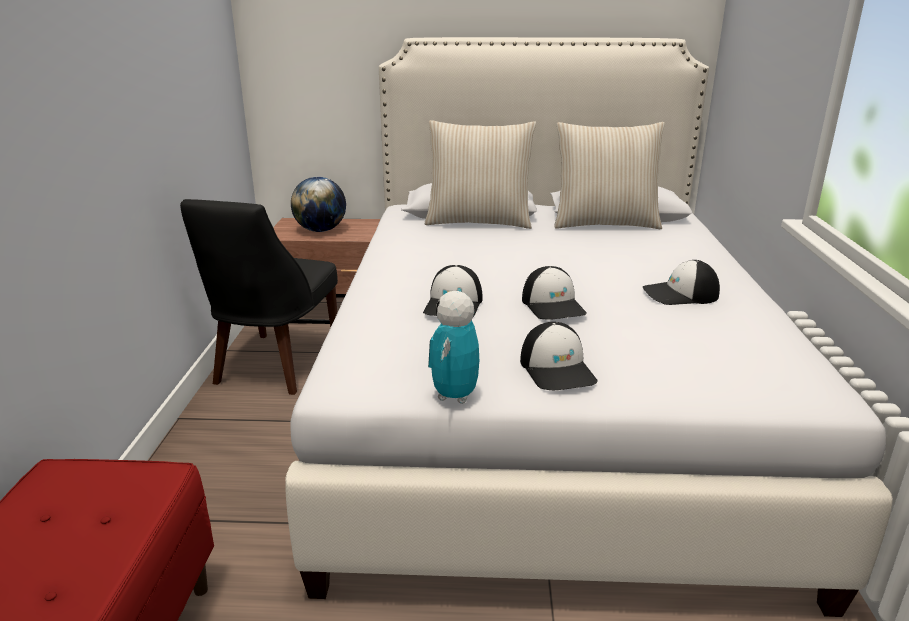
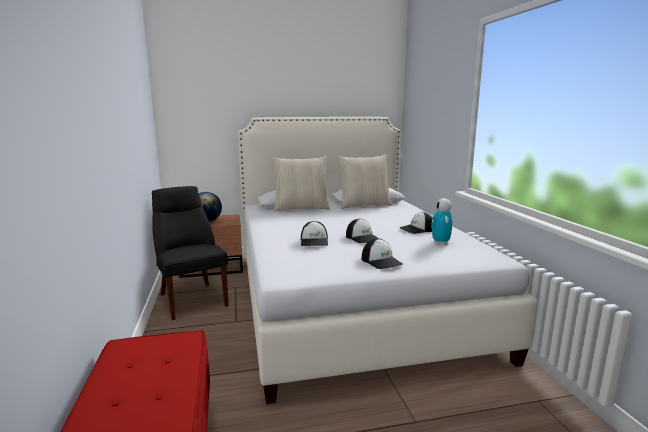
camera: 15 degrees left, 10 degrees down
black chair [180,199,338,395] -> black chair turned 150 degrees clockwise [152,186,229,320]
toy robot [428,291,479,404] -> toy robot moved to [431,198,452,244]

